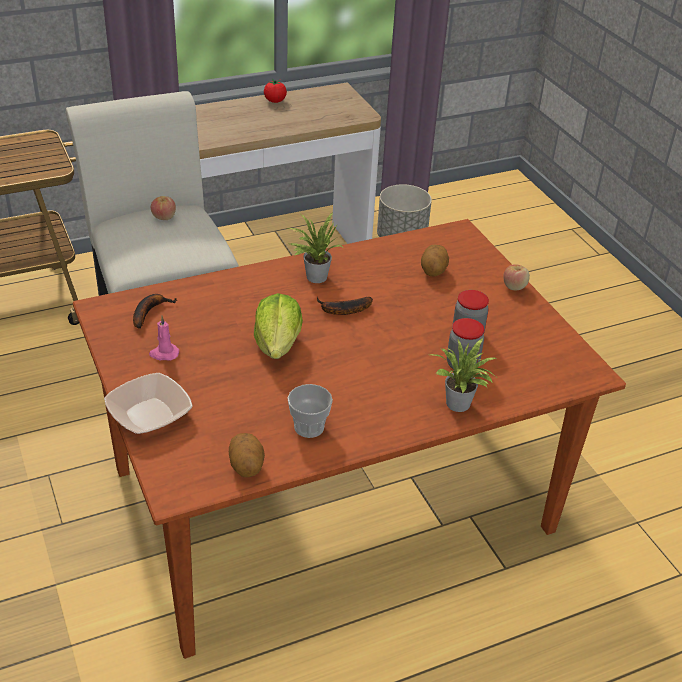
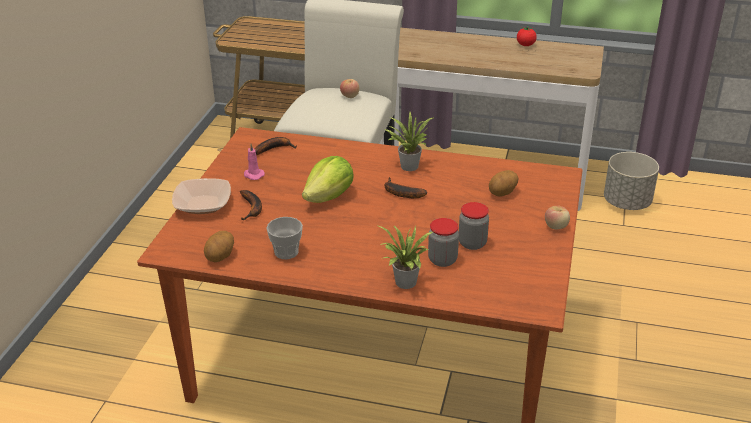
camera: 40 degrees right, 5 degrees down
none -> banana [239,190,262,220]

